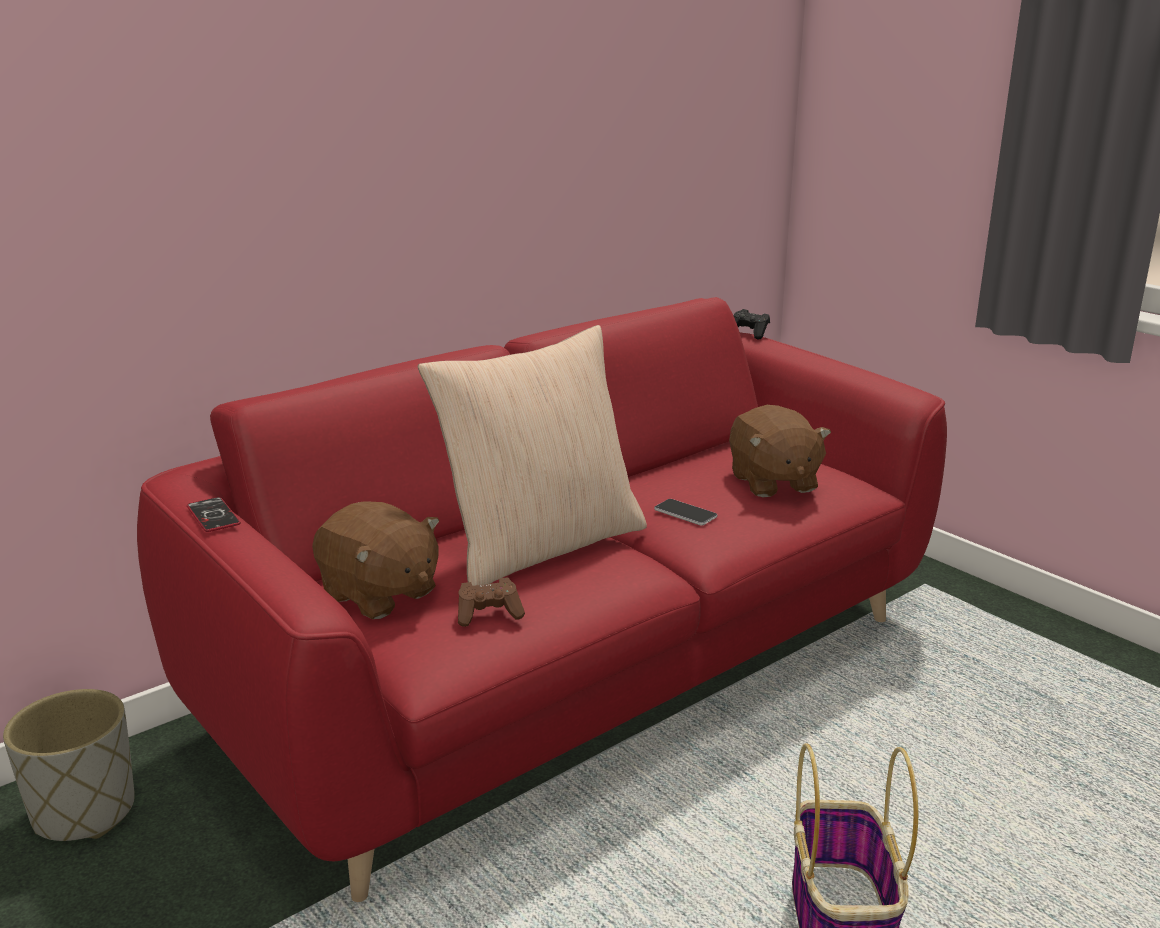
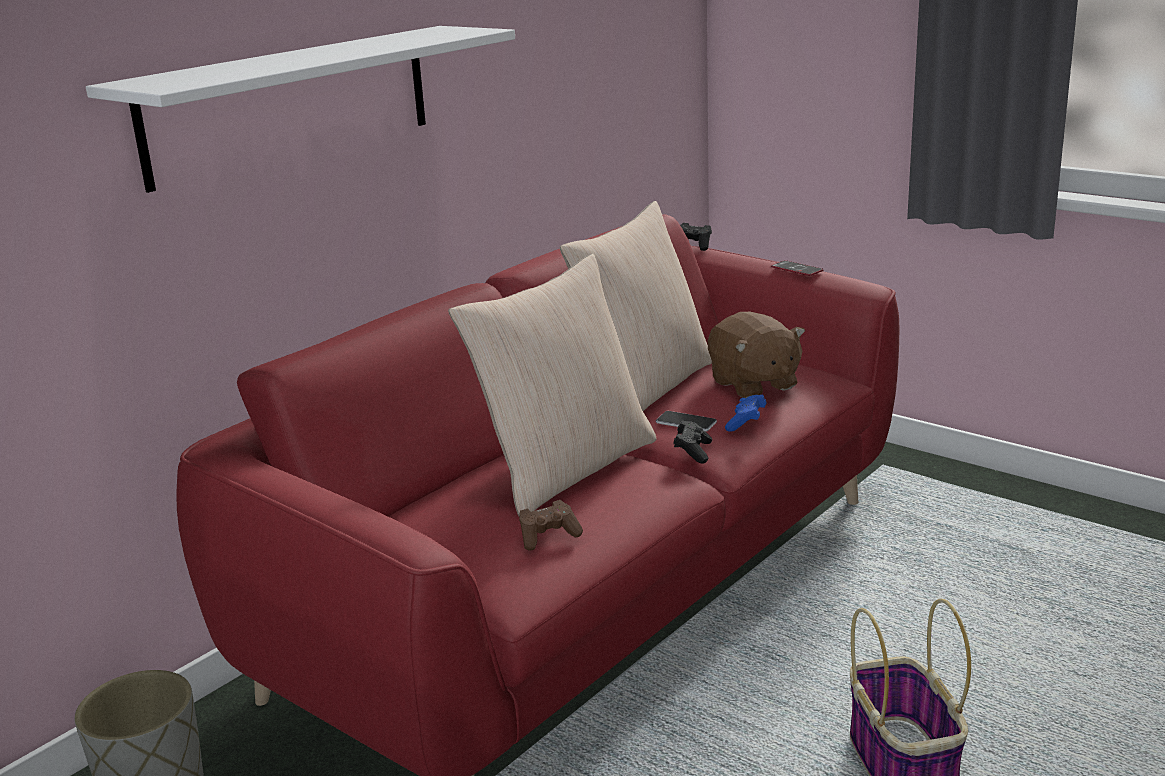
camera: 10 degrees left, 0 degrees up
phone [187,497,241,532] -> phone moved to [771,260,823,276]
brown plush toy [312,501,439,619] -> none
none -> white shelf [86,26,515,193]
none -> beige pillow [560,201,712,411]
none -> black game controller [673,420,712,464]
none -> blue game controller [725,395,766,432]

